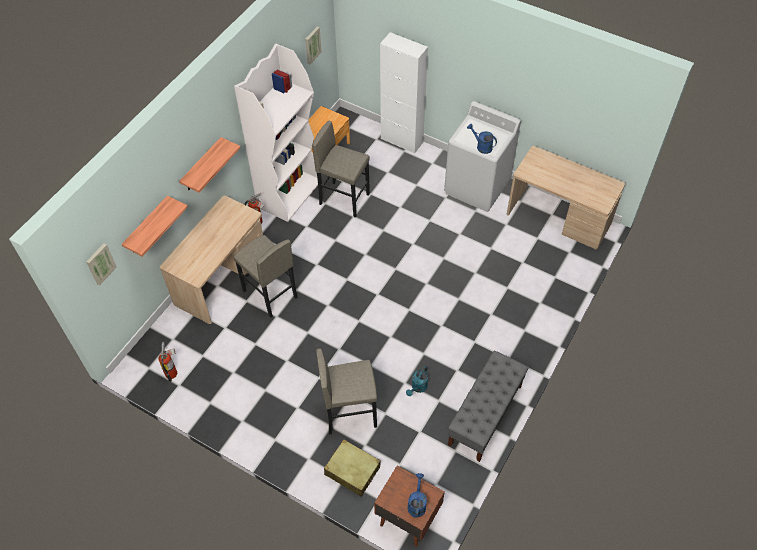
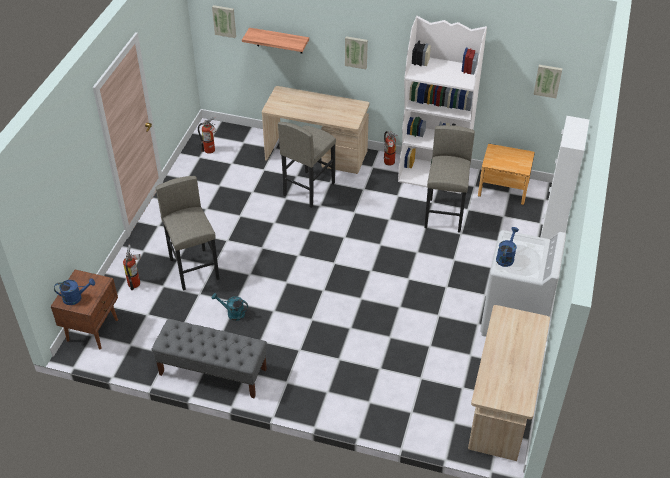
camera: 75 degrees right, 10 degrees down
shelf [179,137,240,193] -> picture [345,36,368,69]
beige suitcase [324,439,381,497] -> fire extinguisher [123,244,141,290]

